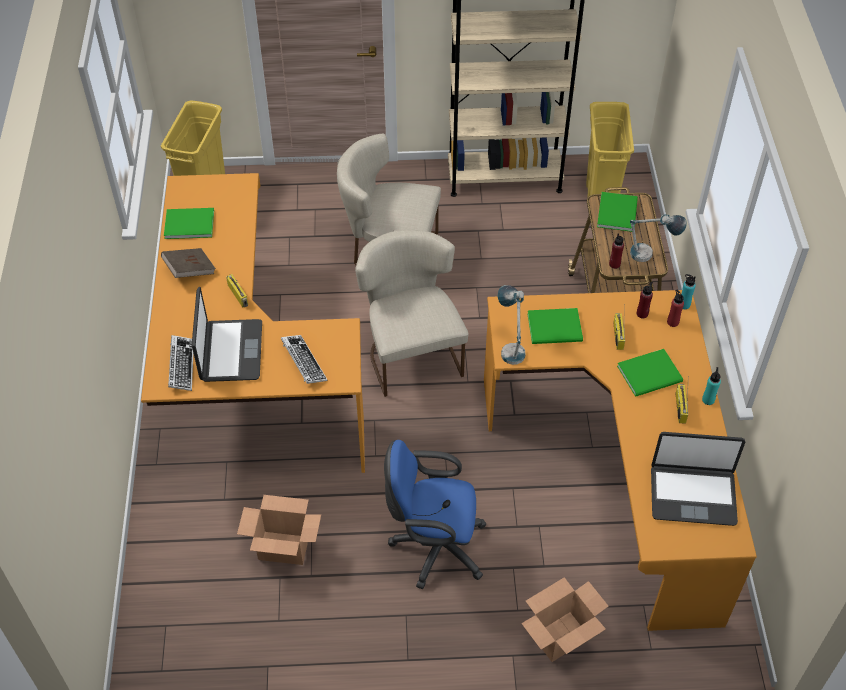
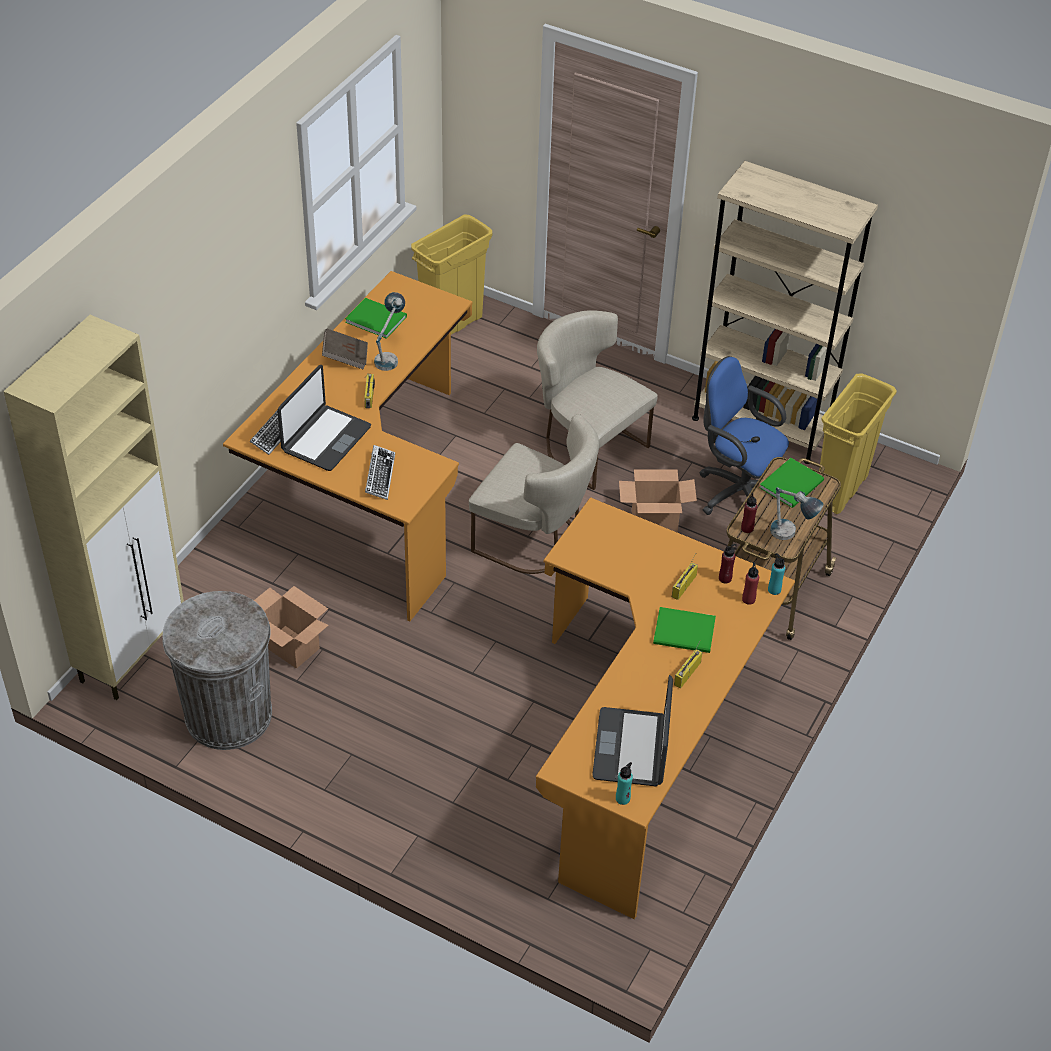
camera: 30 degrees right, 5 degrees down
beige chair [355,230,468,397] -> beige chair turned 105 degrees clockwise [469,414,599,574]
blue office chair [384,440,487,589] -> blue office chair moved to [699,356,789,515]
table lamp [498,285,526,365] -> table lamp moved to [374,292,405,371]
cardboard box [521,577,608,662] -> cardboard box moved to [619,469,697,533]
green book [527,308,583,344] -> none
laptop [651,432,745,526] -> laptop turned 60 degrees clockwise [592,675,673,786]
turquoise bottle [702,367,721,405] -> turquoise bottle moved to [616,762,633,805]
none -> beige cabinet [3,315,184,700]
none -> grey trash can [162,591,272,750]

